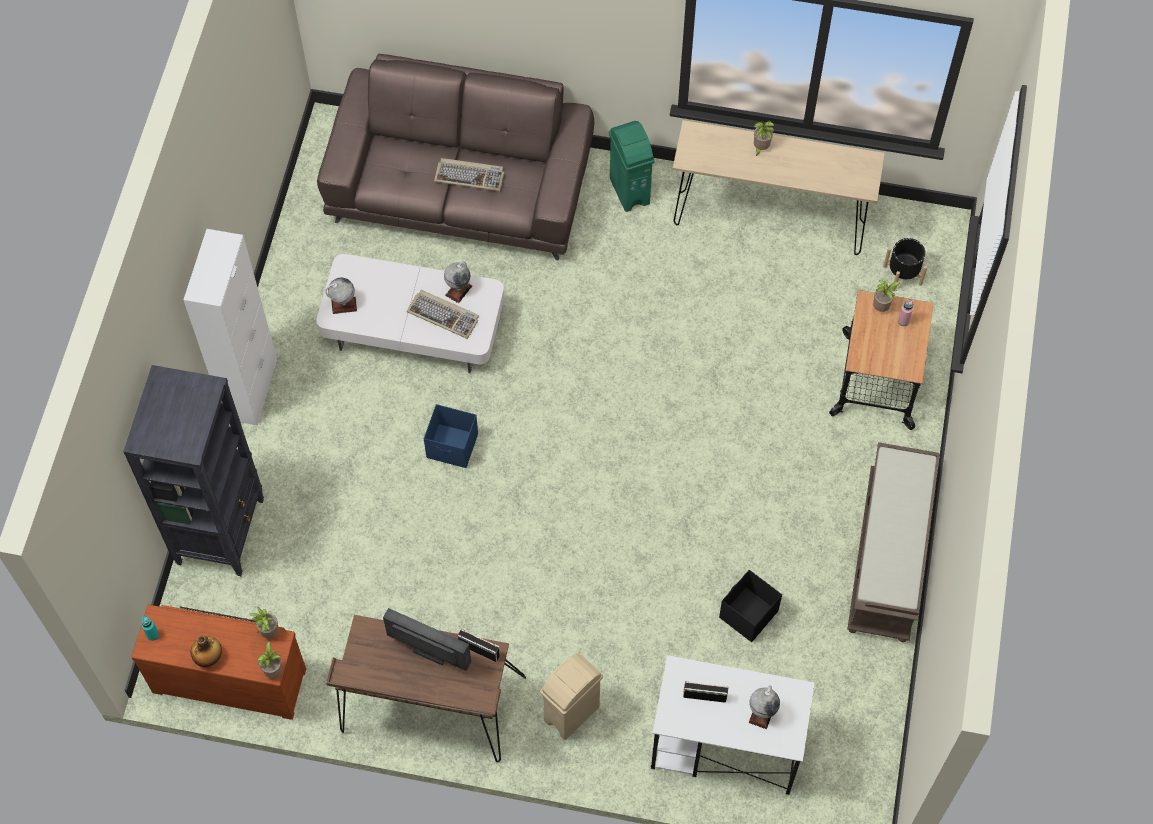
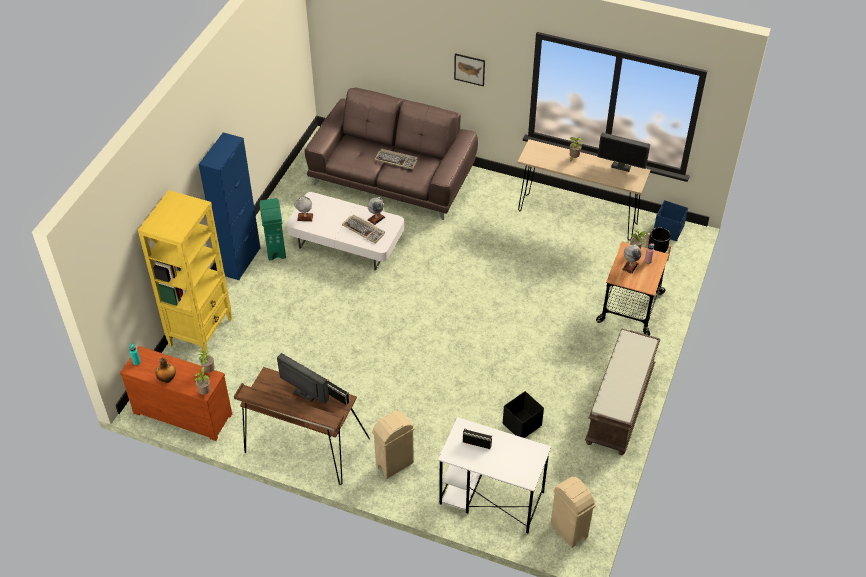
camera: 10 degrees right, 15 degrees down
black bookcase [123,365,264,576] -> yellow bookcase [138,190,232,355]
white cabinet [183,229,277,425] -> blue cabinet [199,132,261,280]
blue storage box [424,404,478,468] -> blue storage box moved to [654,200,688,241]
green trash can [609,121,655,212] -> green trash can moved to [259,198,286,261]
globe [749,685,780,729] -> globe moved to [622,244,642,274]
none -> picture [454,53,485,87]
none -> beige trash can [551,477,596,548]
none -> monitor [598,132,650,172]

